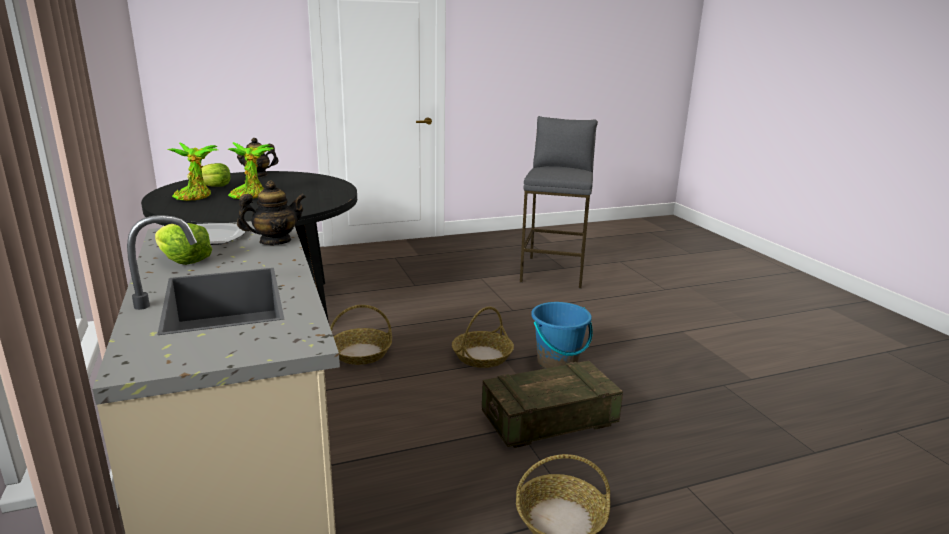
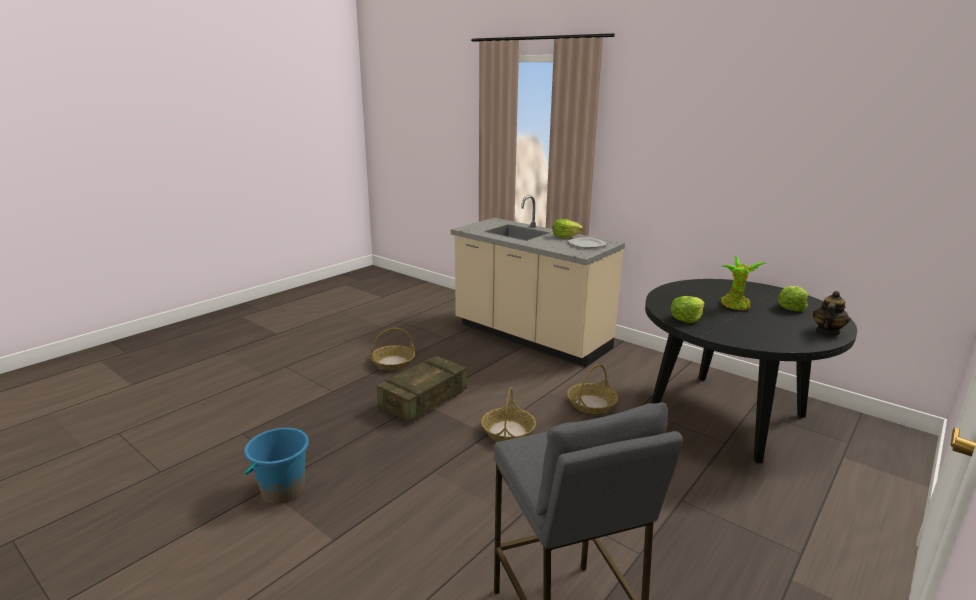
camera: 150 degrees right, 0 degrees up
potted plant [168,143,218,201] -> none
teapot [237,180,306,245] -> none
blue bucket [531,302,593,369] -> blue bucket moved to [244,428,309,504]
none -> lettuce [671,296,705,323]

